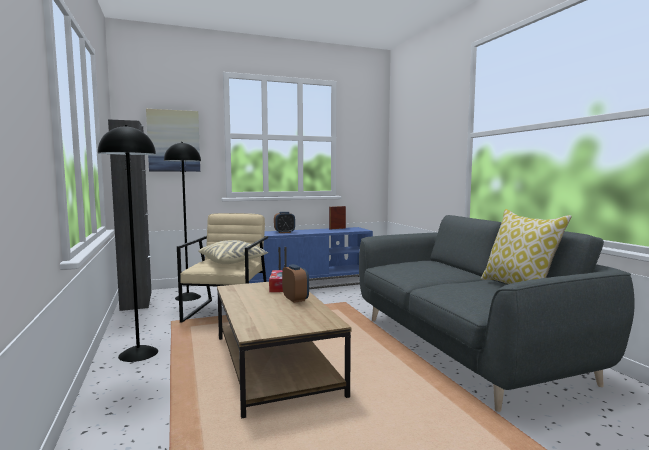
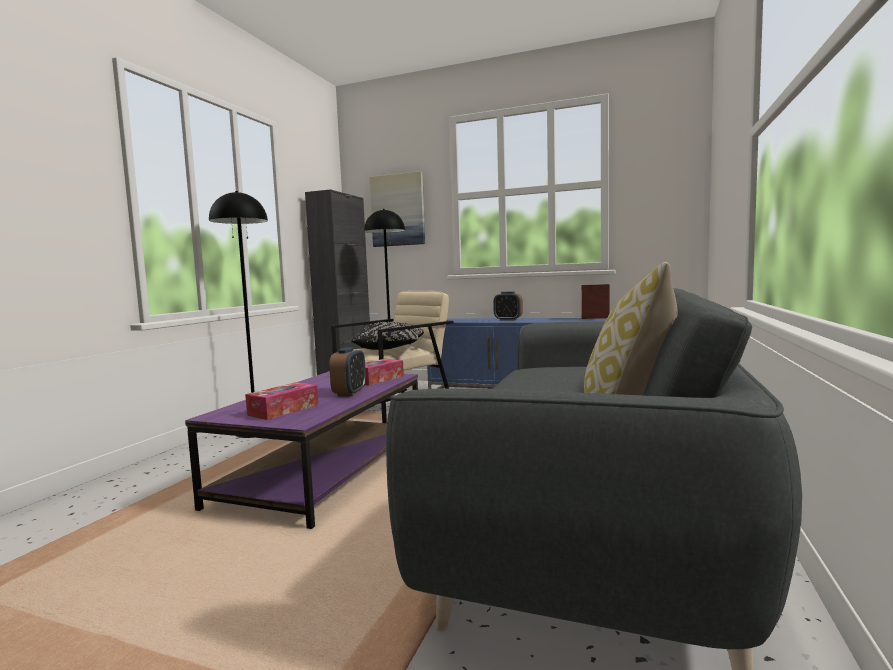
camera: 40 degrees right, 0 degrees up
beige pillow [198,240,268,264] -> black pillow [351,322,424,350]
brown coffee table [217,282,351,418] -> purple coffee table [185,371,418,529]
none -> tissue box [245,382,318,420]

